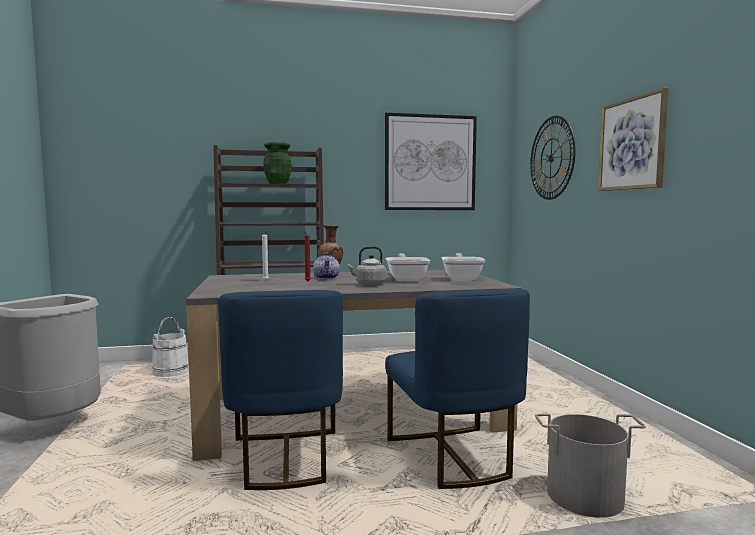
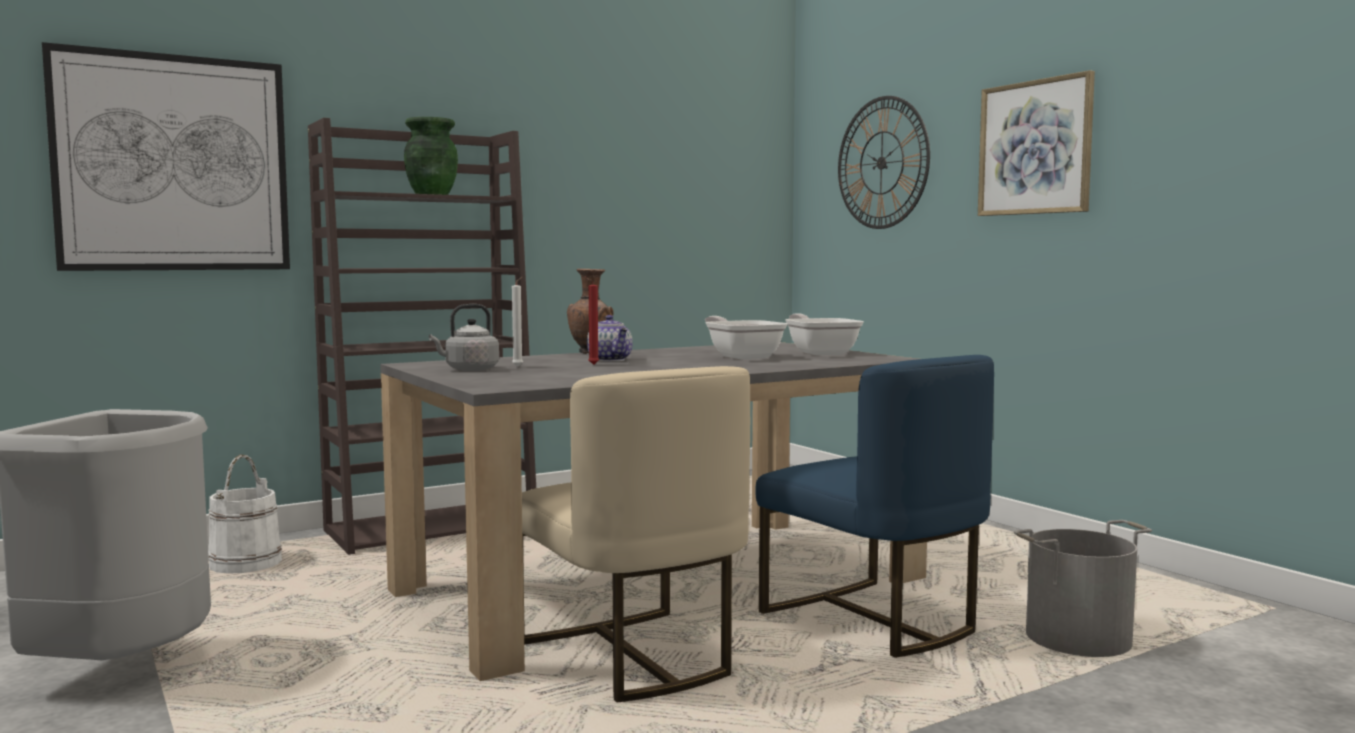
camera: 20 degrees left, 0 degrees up
blue chair [218,290,343,490] -> beige chair [522,366,750,703]
grey kettle [347,246,386,285] -> grey kettle moved to [429,304,499,371]
picture [385,113,477,210] -> picture moved to [42,42,290,271]

